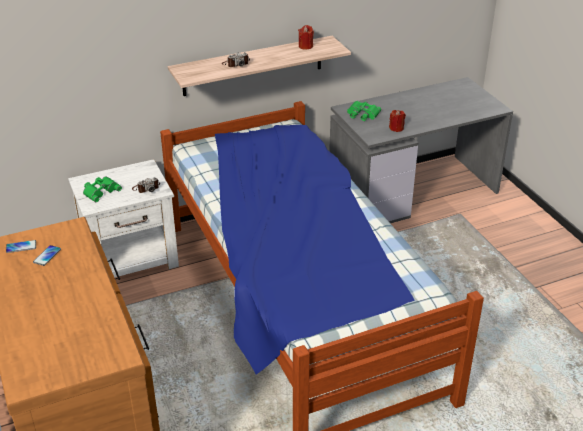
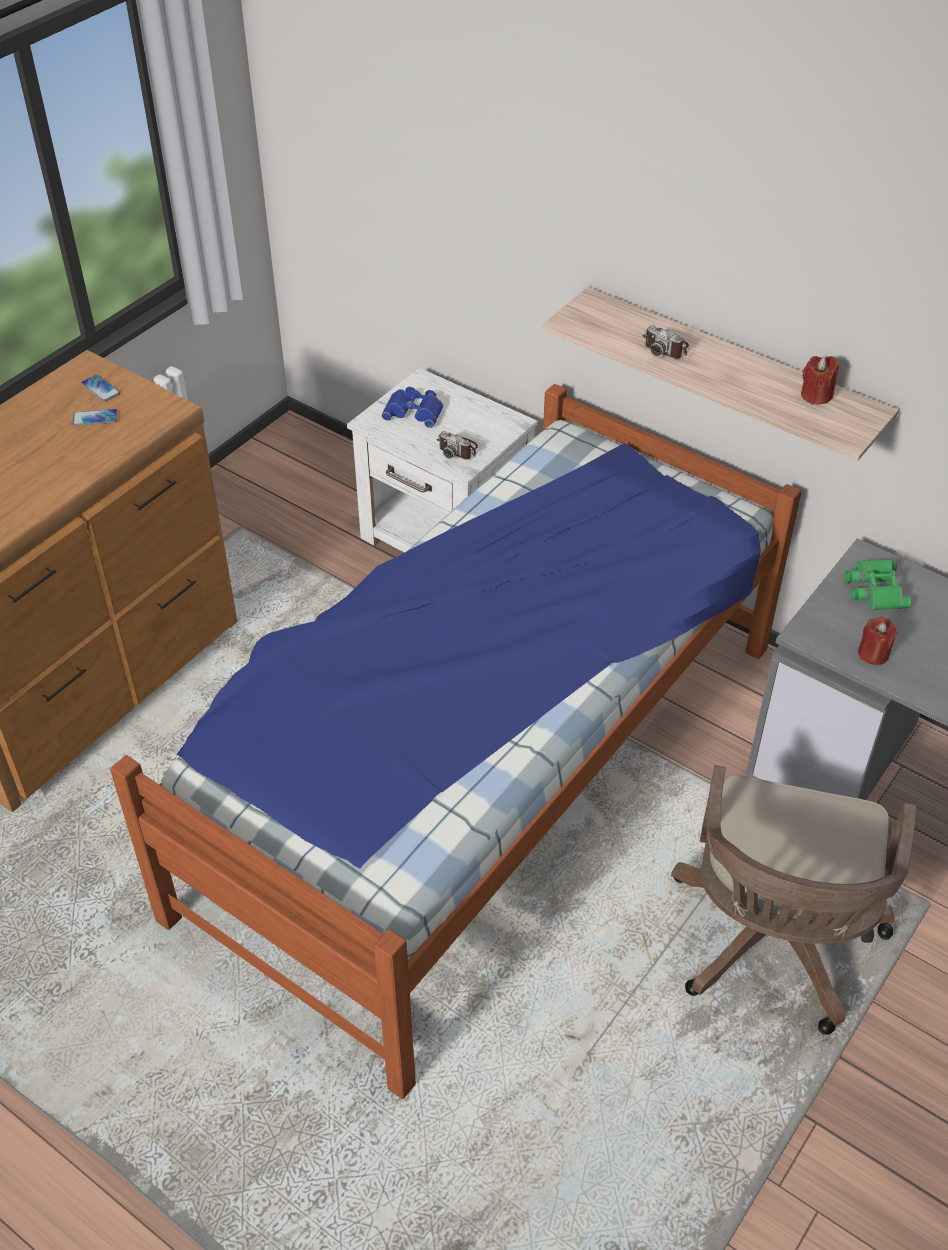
camera: 60 degrees right, 10 degrees up
green binoculars [83,176,122,202] -> blue binoculars [382,387,443,428]
none -> brown office chair [671,765,916,1035]

